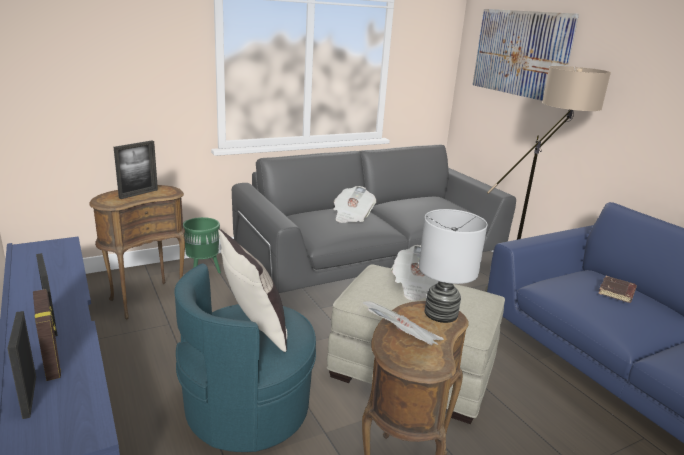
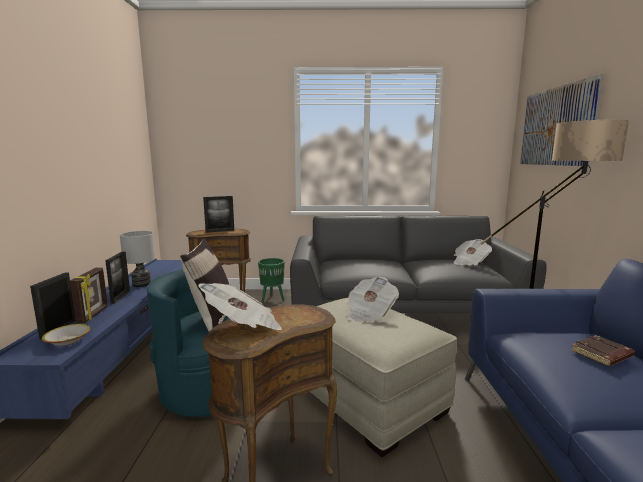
camera: 30 degrees right, 10 degrees down
newspaper [333,186,376,223] -> newspaper moved to [454,239,492,265]
grey table lamp [418,209,487,323] -> grey table lamp moved to [120,231,156,287]
none -> bowl [42,324,90,346]

